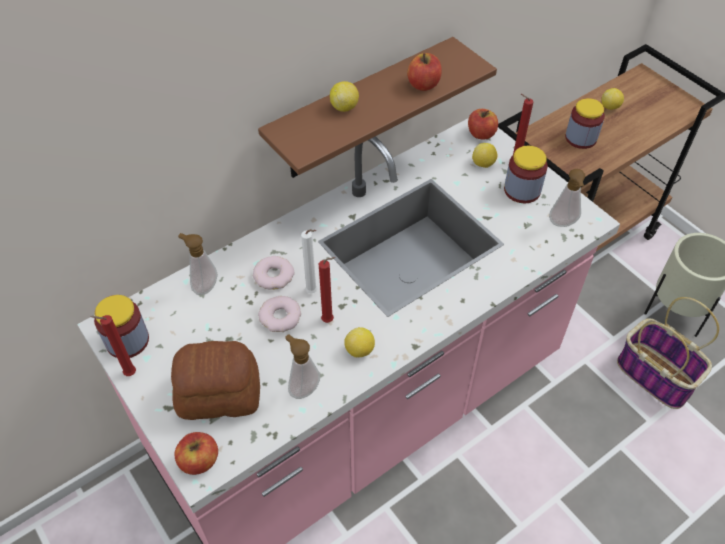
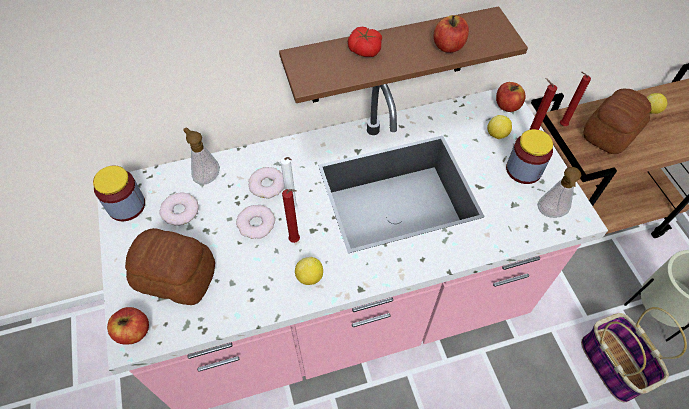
camera: 20 degrees right, 5 degrees up
red candle [90,315,136,376] -> red candle moved to [560,72,591,126]
soap dispenser [285,334,320,399] -> none
lemon [330,81,359,112] -> tomato [348,27,382,57]
jar [565,98,605,149] -> bread [583,89,651,154]
none -> donut [159,192,199,226]

